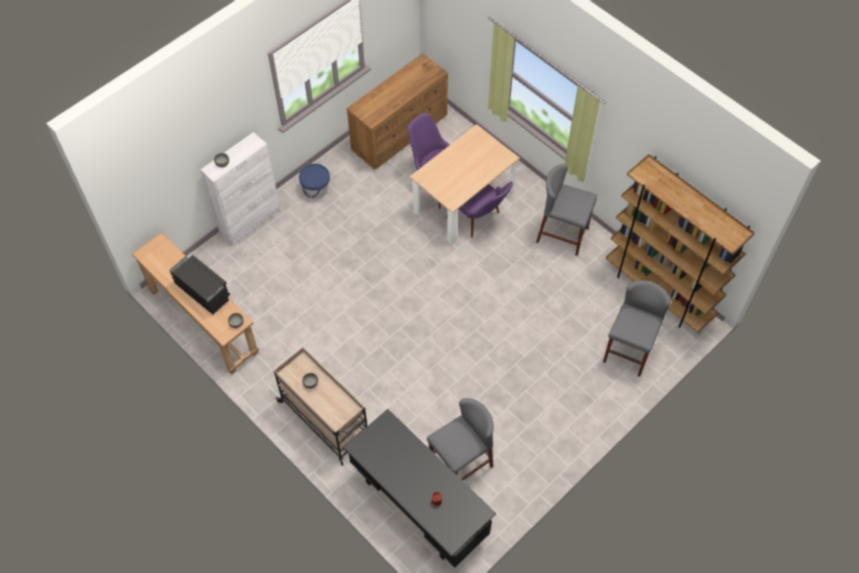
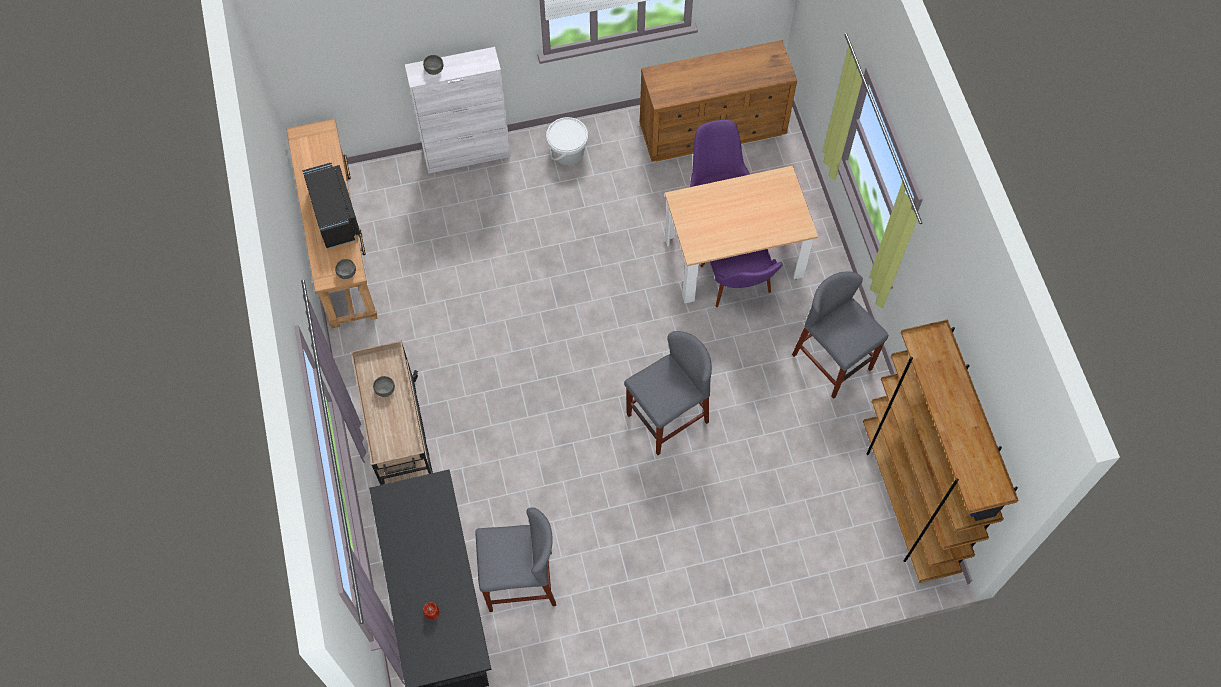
camera: 30 degrees right, 5 degrees up
blue bucket [299,164,330,199] -> white bucket [546,117,588,165]
grey stool [603,280,671,377] -> grey stool moved to [624,331,712,455]

